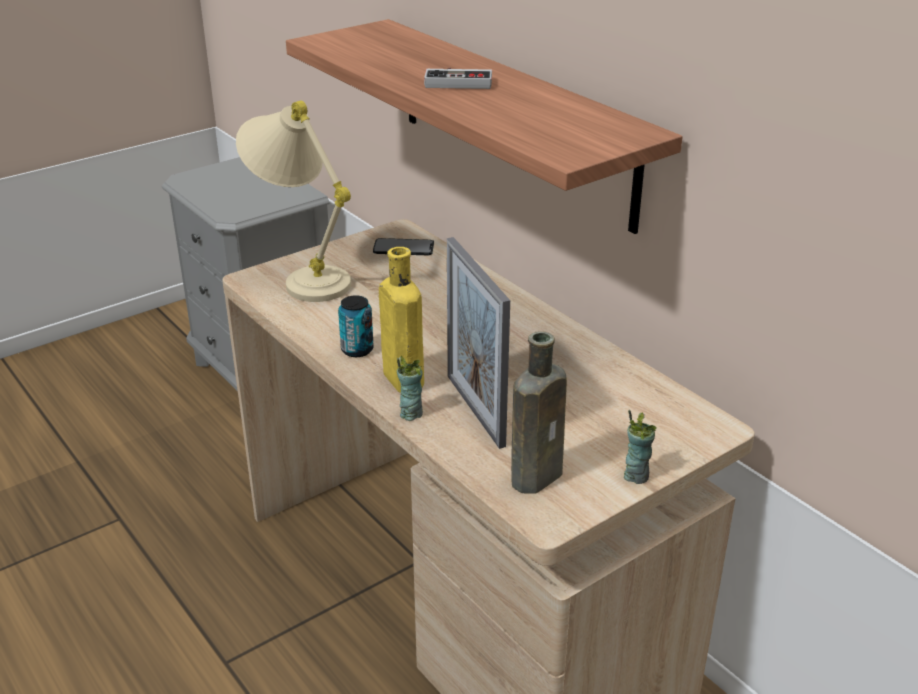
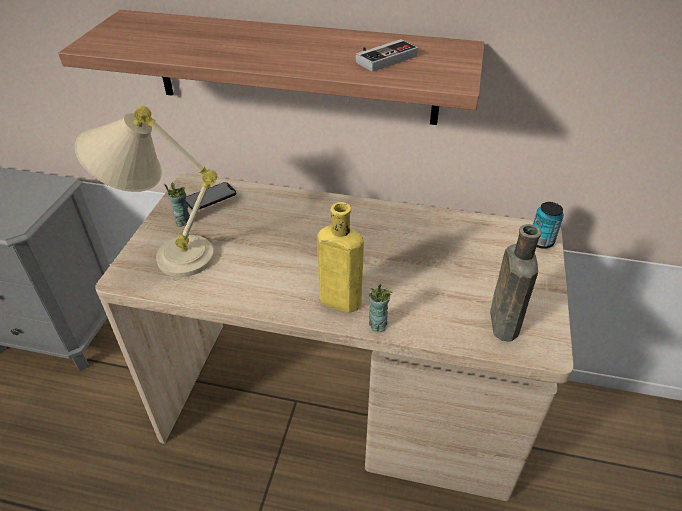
camera: 40 degrees left, 10 degrees up
can [338,295,374,357] -> can moved to [533,202,564,249]
game controller [424,68,492,89] -> game controller moved to [356,39,418,72]
picture frame [447,237,510,449] -> none
cup [624,410,657,484] -> cup moved to [164,183,190,227]

